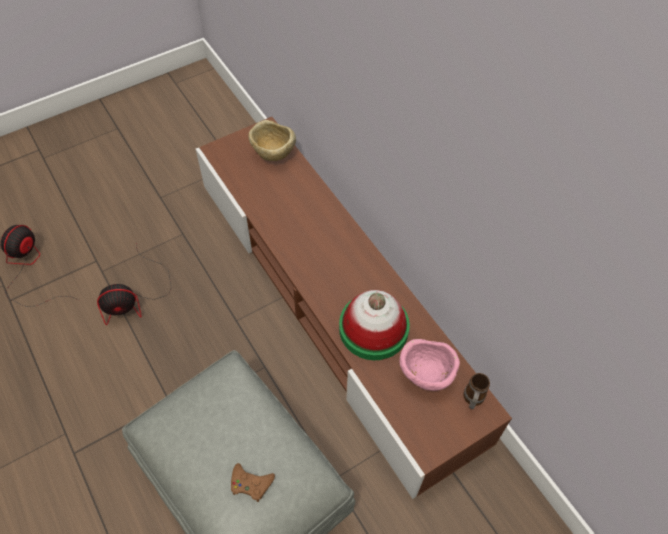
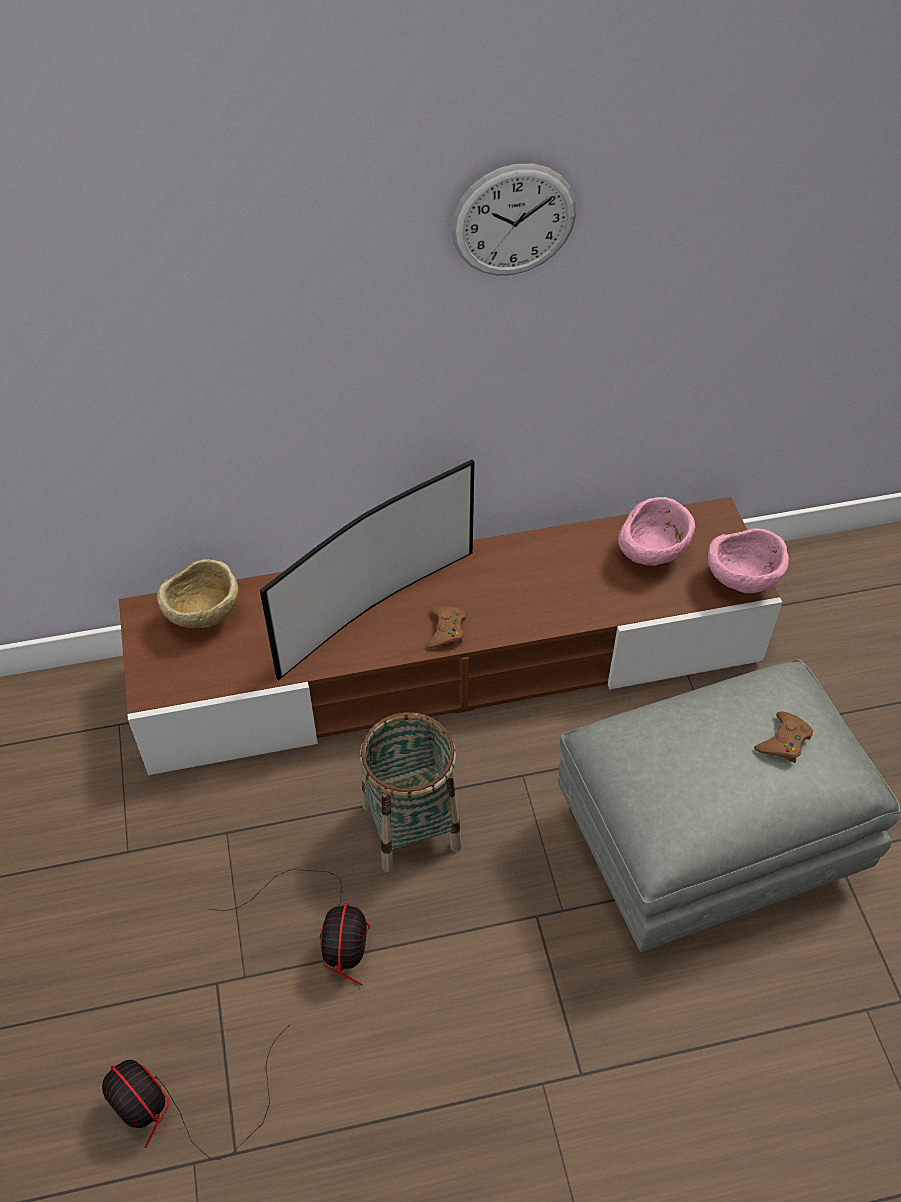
camera: 70 degrees left, 5 degrees down
hat [339,290,410,360] -> none
mug [463,373,490,409] -> none
none -> television [260,460,475,680]
none -> basket [360,712,462,872]
none -> brown game controller [426,606,466,648]
none -> wall clock [451,164,577,275]
none -> pink bowl [707,528,789,593]

